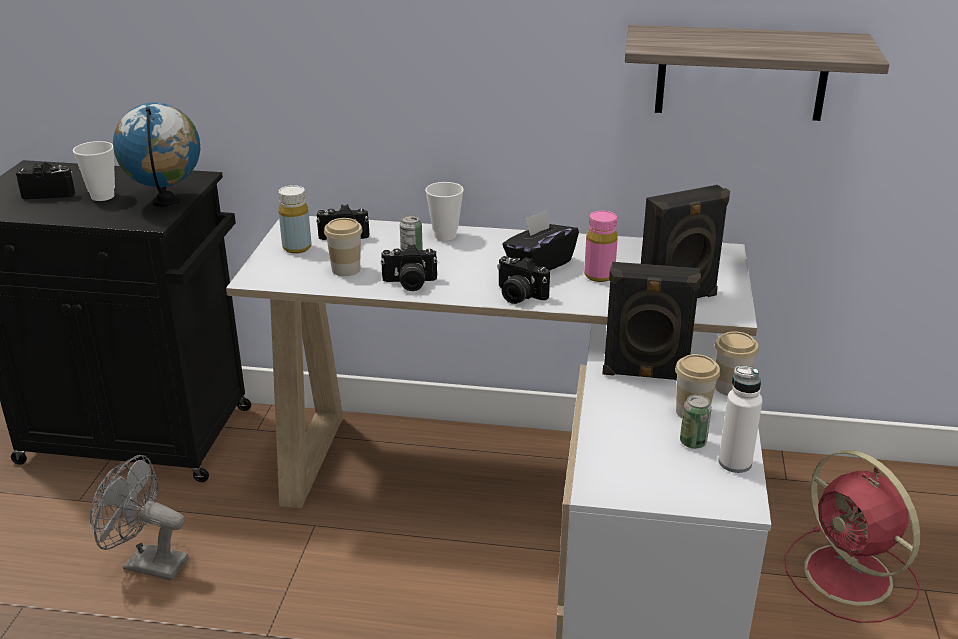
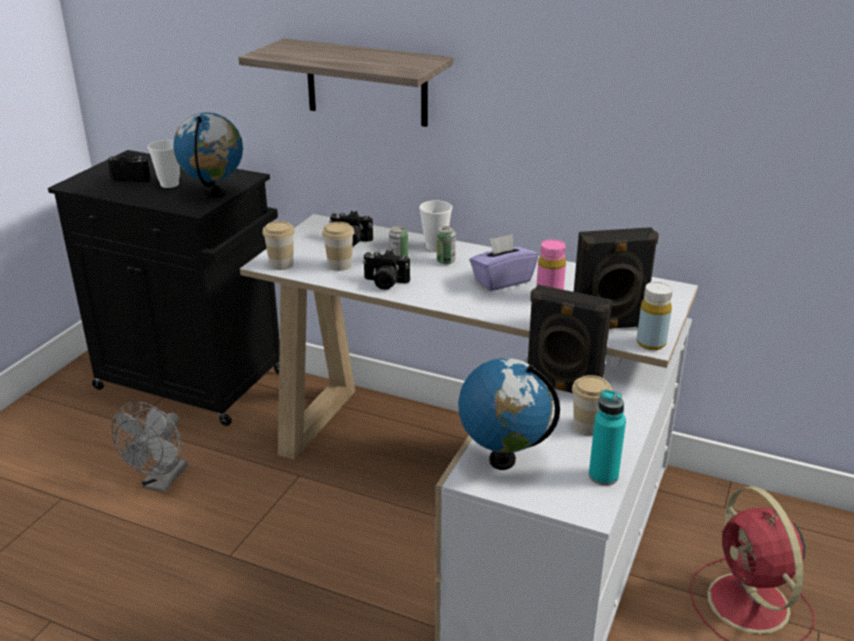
camera: 15 degrees right, 0 degrees up
grey fan [90,455,189,581] -> grey fan turned 105 degrees counterclockwise [111,402,188,493]
yellow bottle [278,185,312,253] -> yellow bottle moved to [637,282,673,350]
camera [497,256,550,304] -> none
black tissue box [502,210,579,271] -> purple tissue box [469,234,539,291]
shelf [625,25,889,121] -> shelf moved to [239,38,453,127]
can [680,394,712,449] -> can moved to [437,226,456,265]
cup [715,331,759,396] -> cup moved to [262,221,295,270]
white bottle [718,366,763,473] -> turquoise bottle [589,390,626,486]
none -> globe [458,358,560,470]

